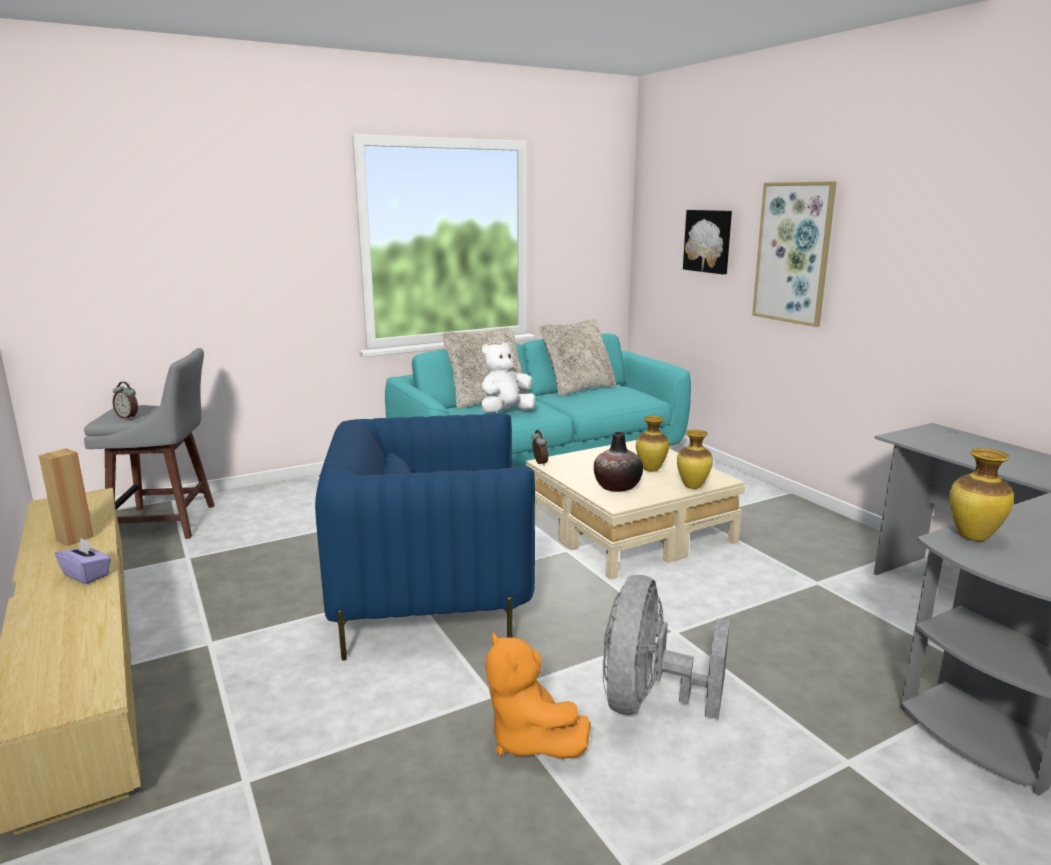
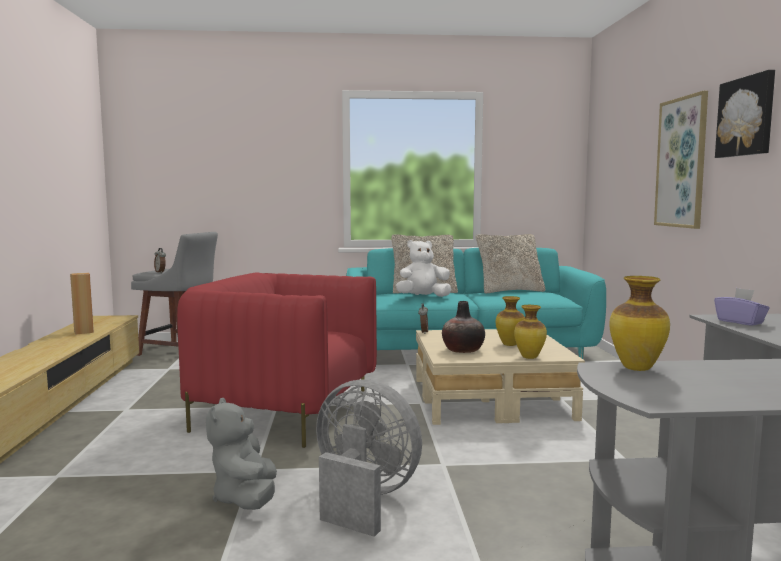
camera: 25 degrees right, 10 degrees down
purple tissue box [55,538,111,584] -> purple tissue box moved to [714,288,770,326]
blue armchair [315,412,535,661] -> red armchair [177,273,377,448]
orange plush toy [485,632,591,759] -> grey plush toy [206,398,277,510]
grey fan [603,575,730,719] -> grey fan turned 75 degrees clockwise [316,379,422,537]
picture [683,210,732,274] -> picture moved to [715,70,775,158]

